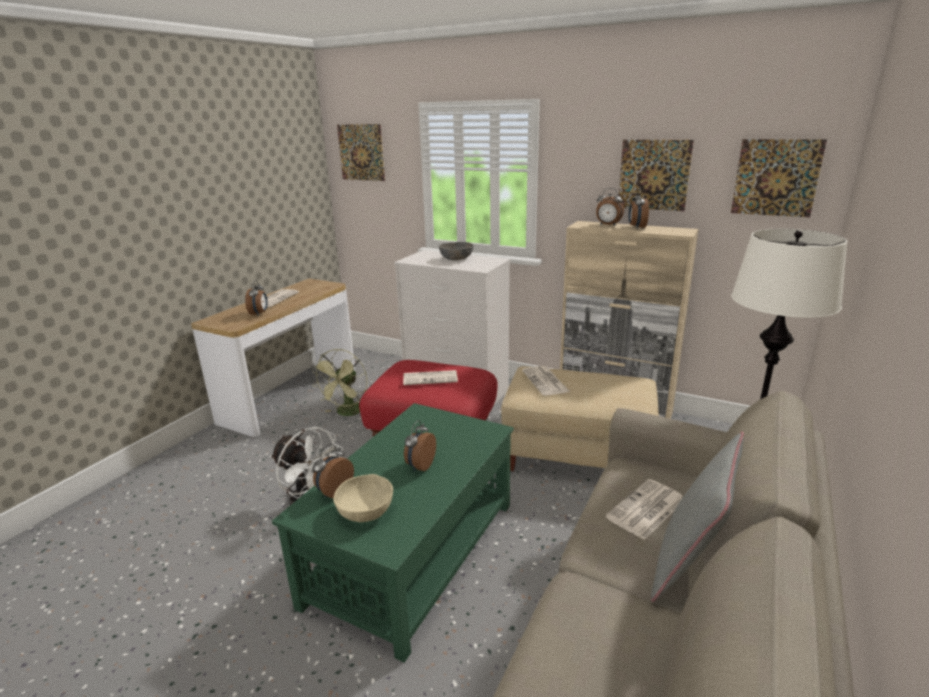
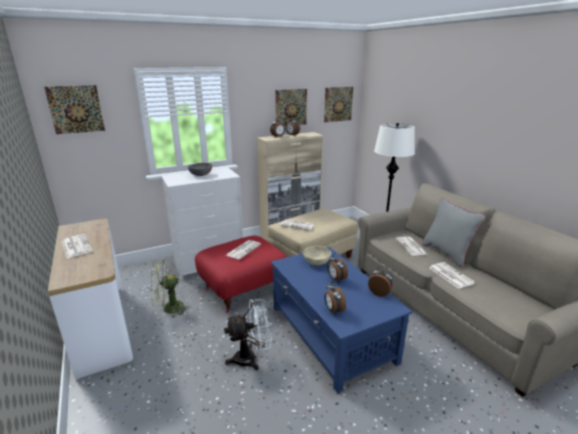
camera: 55 degrees left, 0 degrees up
alarm clock [245,280,268,315] -> alarm clock moved to [368,266,393,297]
green coffee table [272,403,514,663] -> blue coffee table [271,247,412,393]
green fan [311,349,367,416] -> green fan turned 105 degrees clockwise [151,259,191,319]
beige bowl [333,474,393,522] -> beige bowl moved to [303,246,331,265]
none -> newspaper [430,262,476,289]

